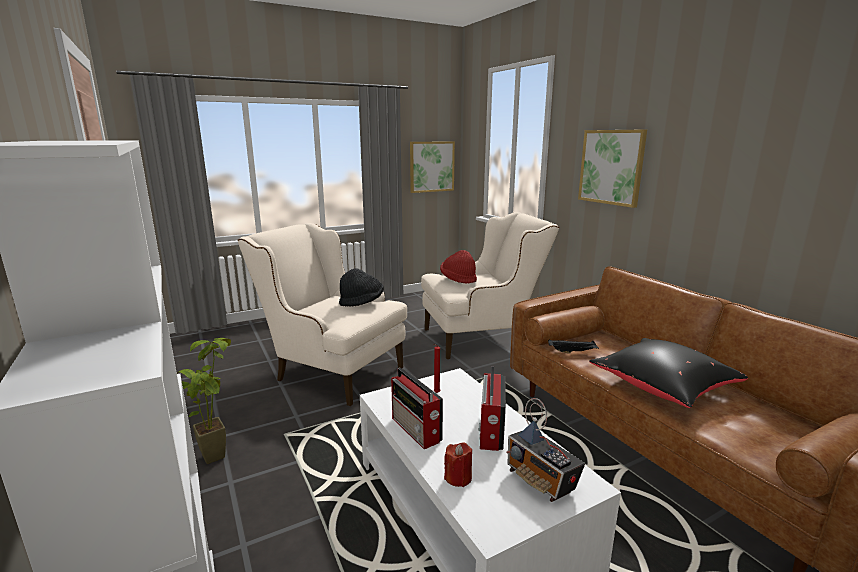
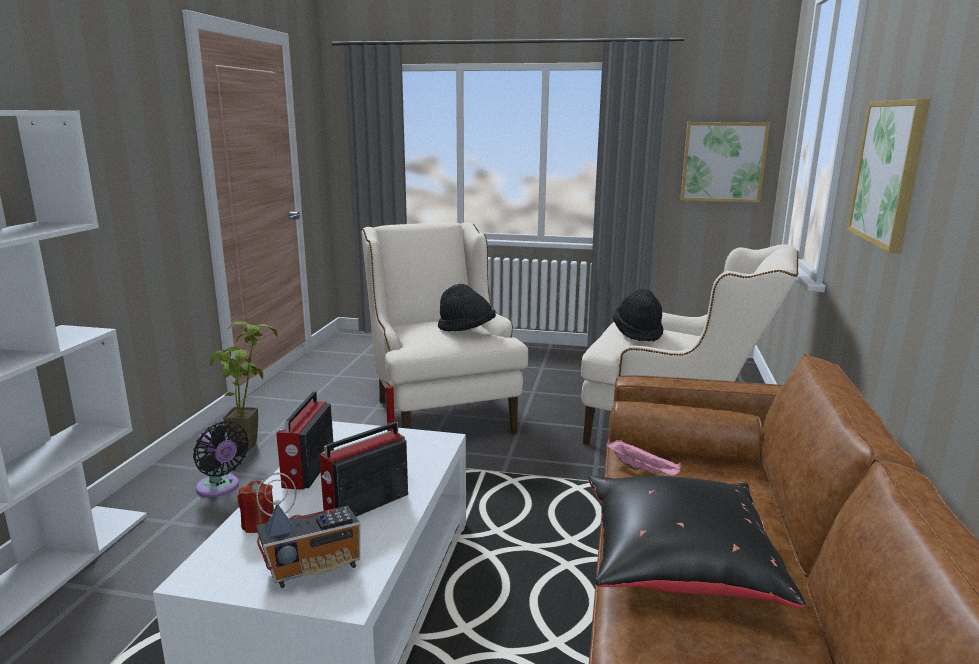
camera: 40 degrees right, 0 degrees up
red hat [440,250,477,284] -> black hat [613,289,663,342]
radio [506,398,585,502] -> radio turned 120 degrees counterclockwise [256,473,360,588]
black tray [548,340,599,354] -> pink tray [606,440,682,476]
none -> black fan [193,421,249,498]

